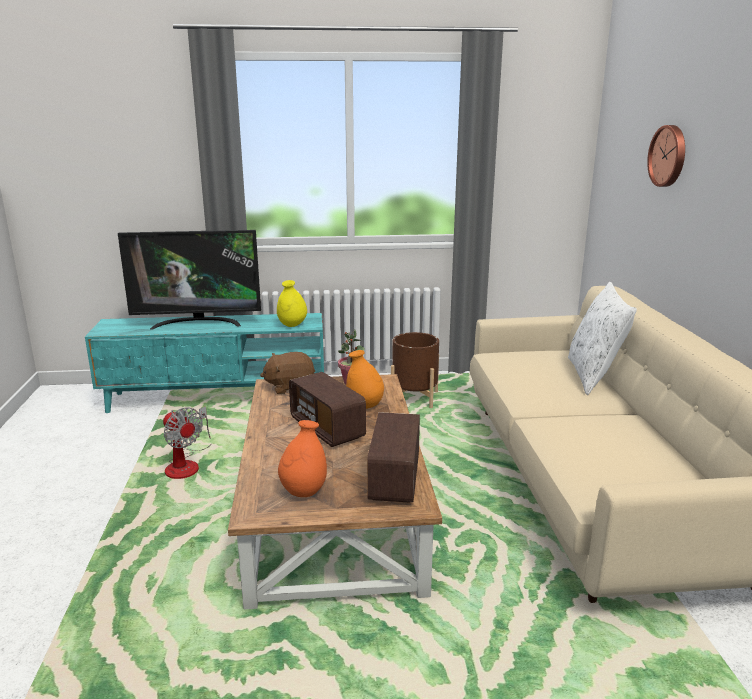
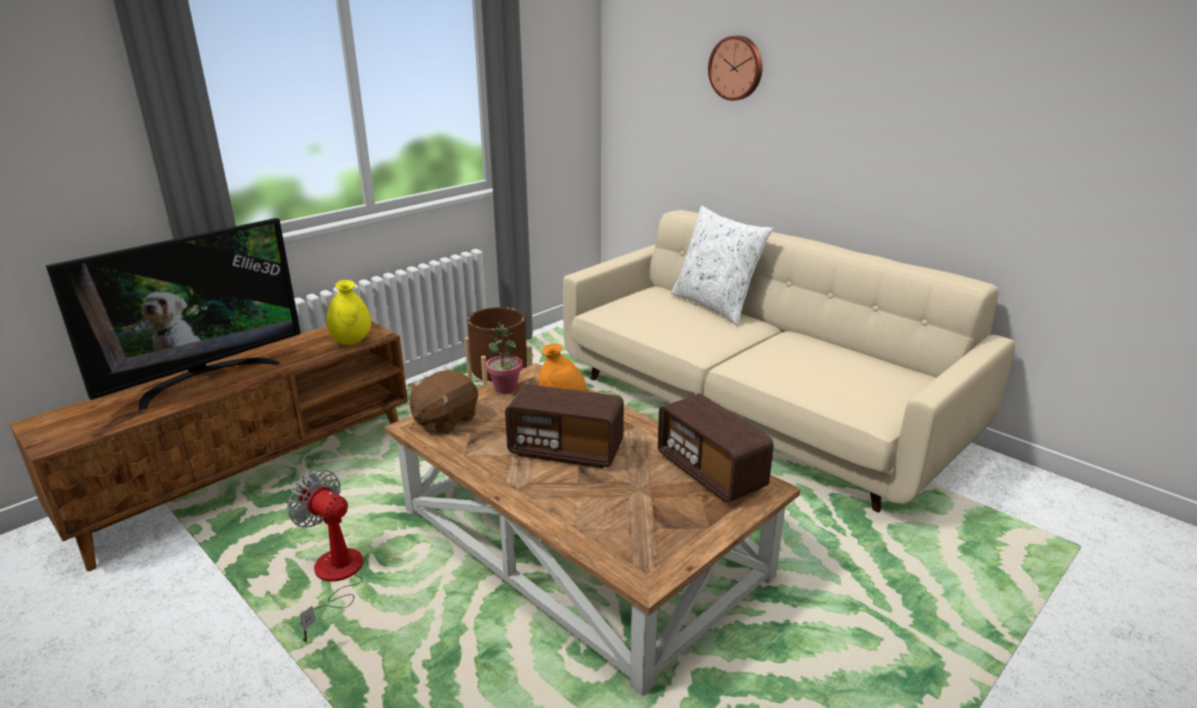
camera: 40 degrees left, 5 degrees up
turquoise tv stand [85,313,324,413] -> brown tv stand [9,321,408,571]
fan [163,406,212,479] -> fan turned 150 degrees counterclockwise [288,469,363,642]
orange vase [278,420,327,497] -> none

